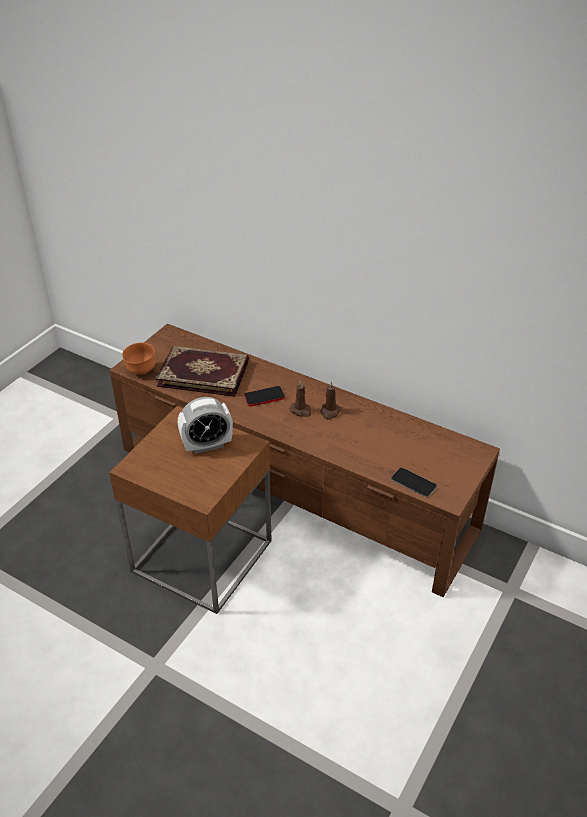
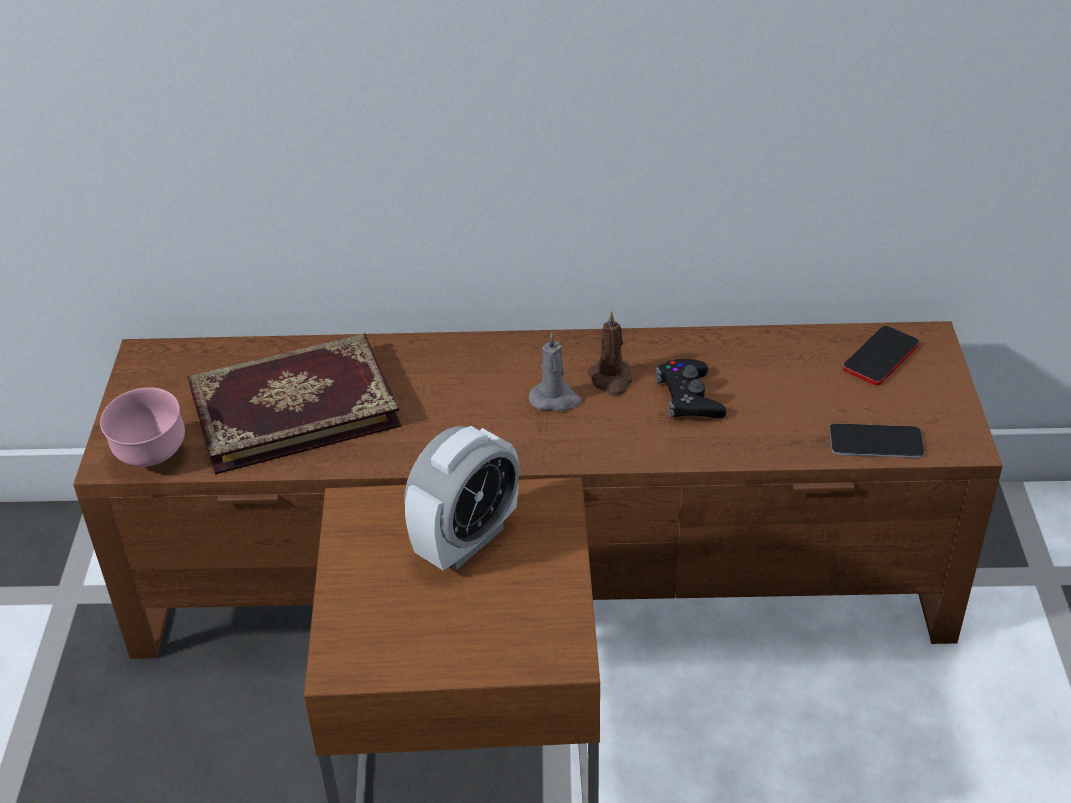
camera: 30 degrees left, 0 degrees up
orange bowl [122,342,156,375] -> pink bowl [100,387,185,467]
phone [244,386,285,407] -> phone moved to [843,326,919,385]
brown candle [289,380,311,417] -> grey candle [529,332,582,411]
none -> black game controller [656,359,726,419]

